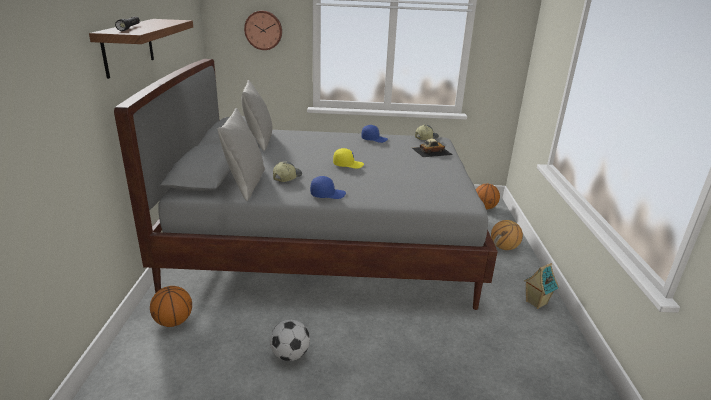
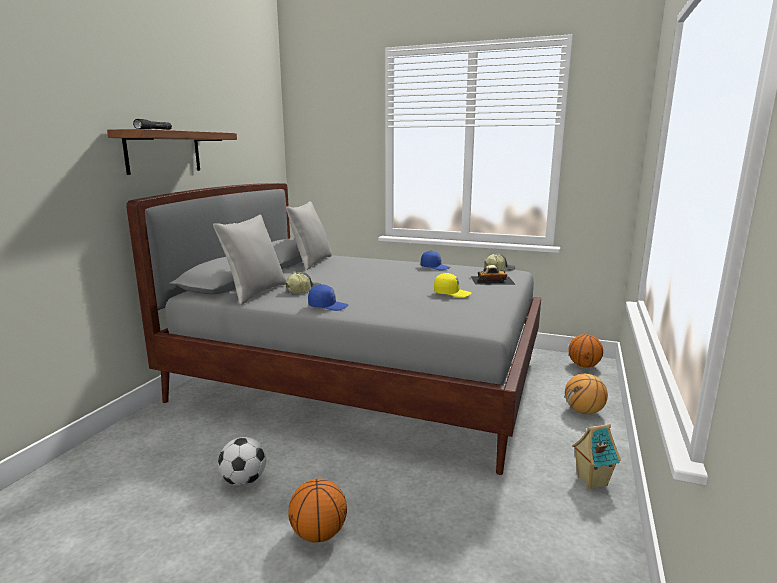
camera: 20 degrees right, 10 degrees down
basketball [150,286,192,327] -> basketball moved to [288,478,347,543]
wall clock [244,11,282,50] -> none
yellow cap [333,148,364,169] -> yellow cap moved to [434,273,471,298]

